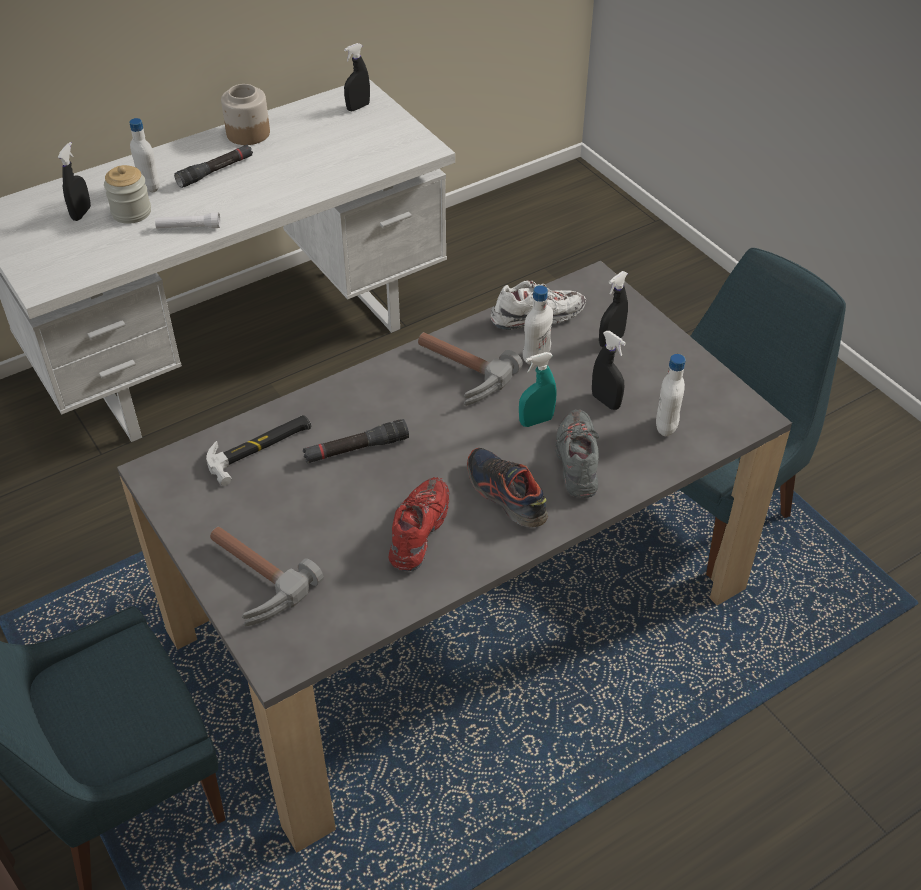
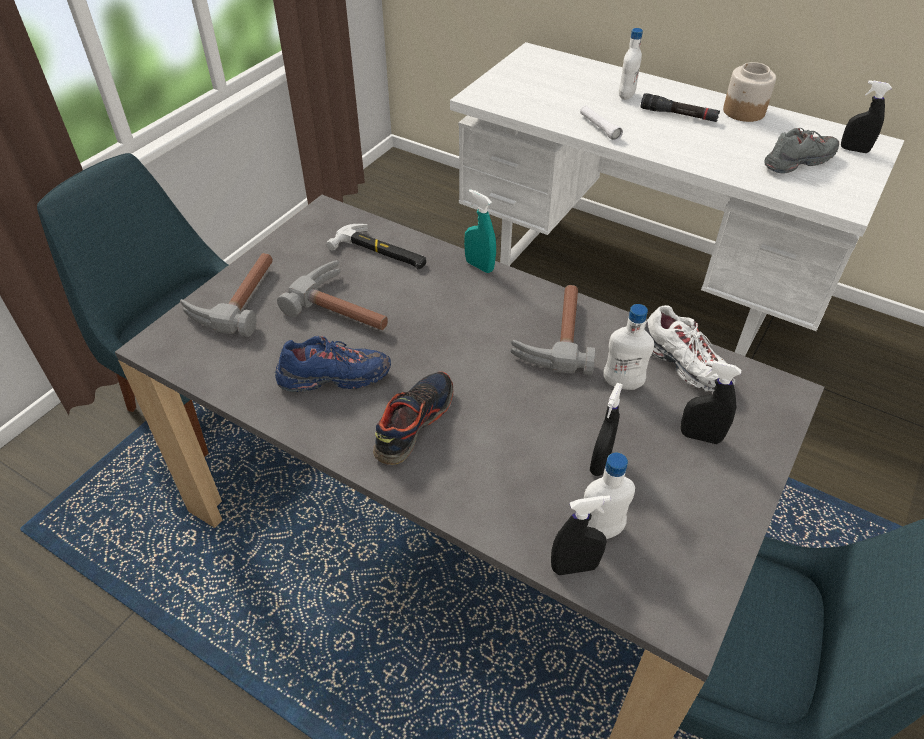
camera: 65 degrees right, 0 degrees up
black spray bottle [58,142,91,221] -> black spray bottle moved to [551,496,611,575]
jar [104,165,151,224] -> none
black flashlight [303,419,409,463] -> none
red shoe [389,477,449,571] -> blue shoe [275,336,391,392]
turquoise spray bottle [519,352,557,427] -> turquoise spray bottle moved to [464,189,496,273]
grey shoe [556,409,599,498] -> grey shoe moved to [765,128,839,174]
none -> hammer [277,260,388,330]

